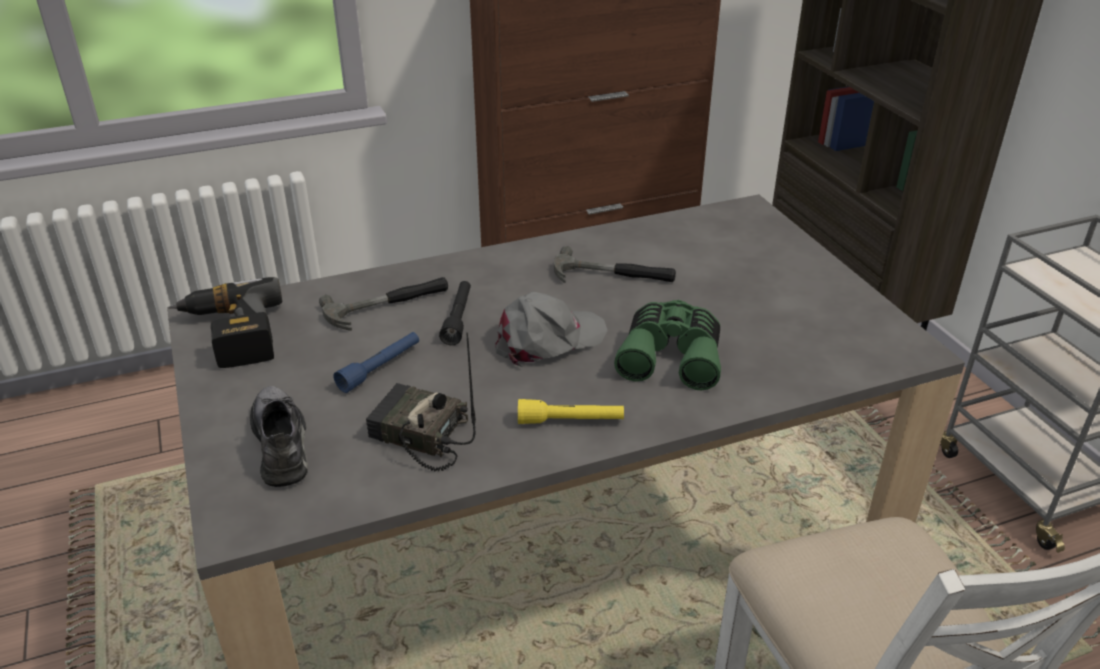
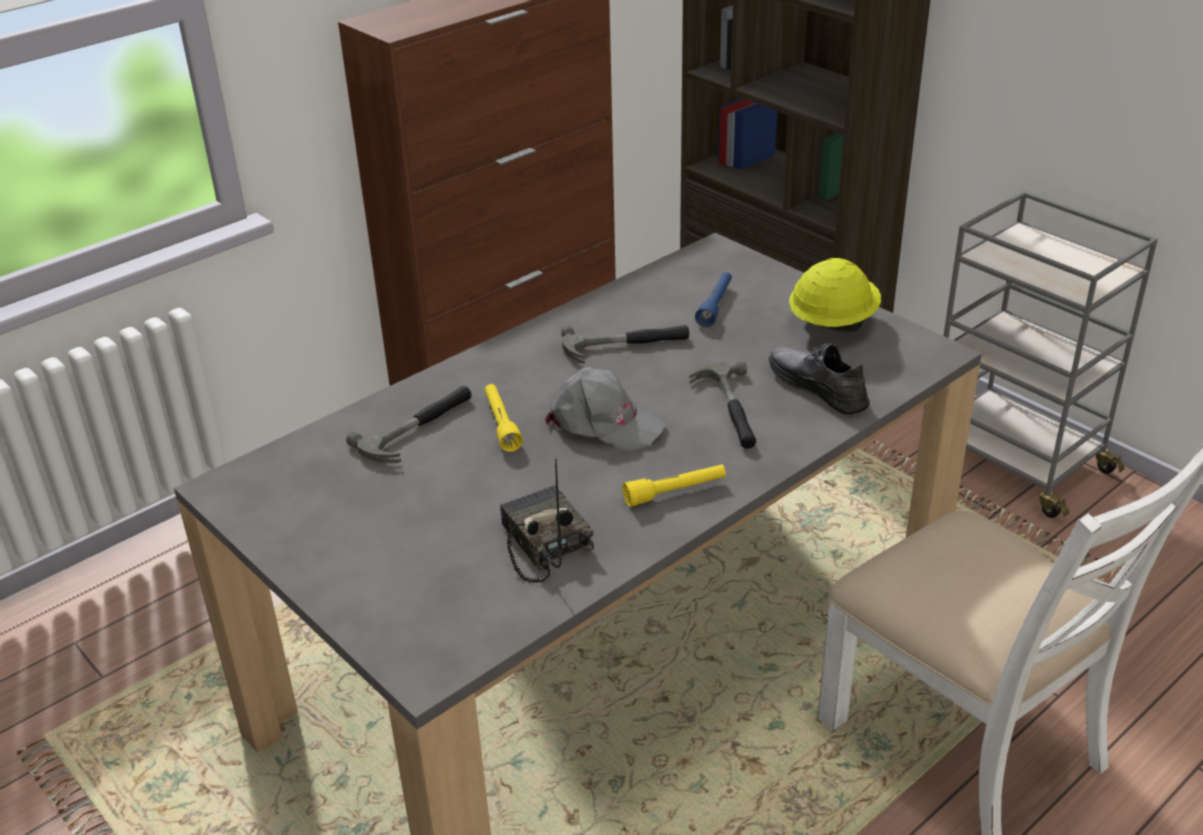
camera: 20 degrees left, 0 degrees up
power drill [169,277,282,368] -> none
grey shoe [250,386,308,487] -> grey shoe moved to [769,343,870,414]
blue flashlight [333,332,419,393] -> blue flashlight moved to [695,272,732,327]
radio [366,332,476,471] -> radio turned 60 degrees clockwise [500,458,594,583]
black flashlight [439,281,471,345] -> yellow flashlight [485,384,523,452]
grey cap [495,292,608,367] -> grey cap turned 75 degrees clockwise [545,367,667,451]
green binoculars [614,300,721,390] -> hammer [689,362,756,449]
none -> yellow hard hat [789,258,881,332]

